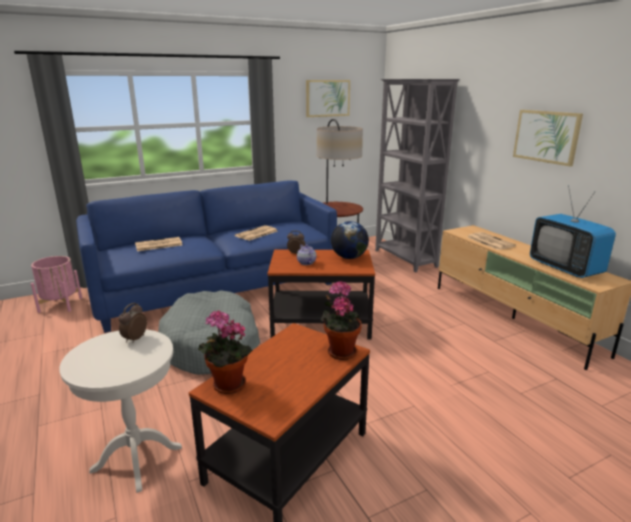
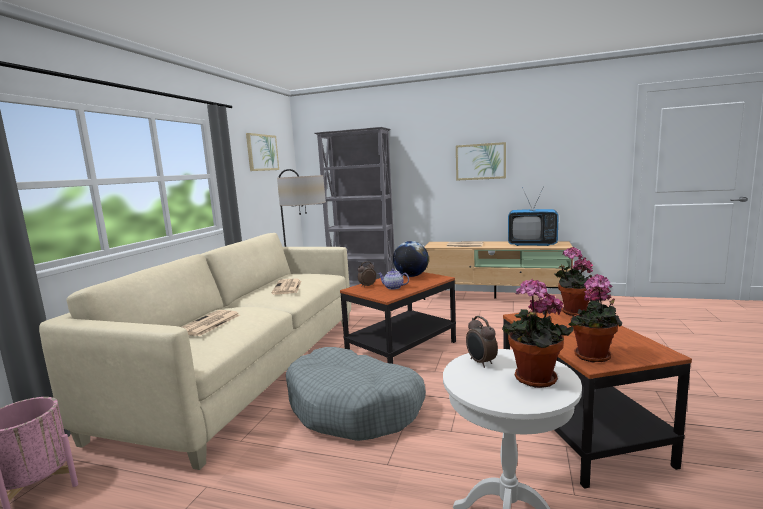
camera: 45 degrees left, 10 degrees down
blue sofa [76,180,337,333] -> beige sofa [39,233,351,470]
none -> potted plant [502,279,574,388]

